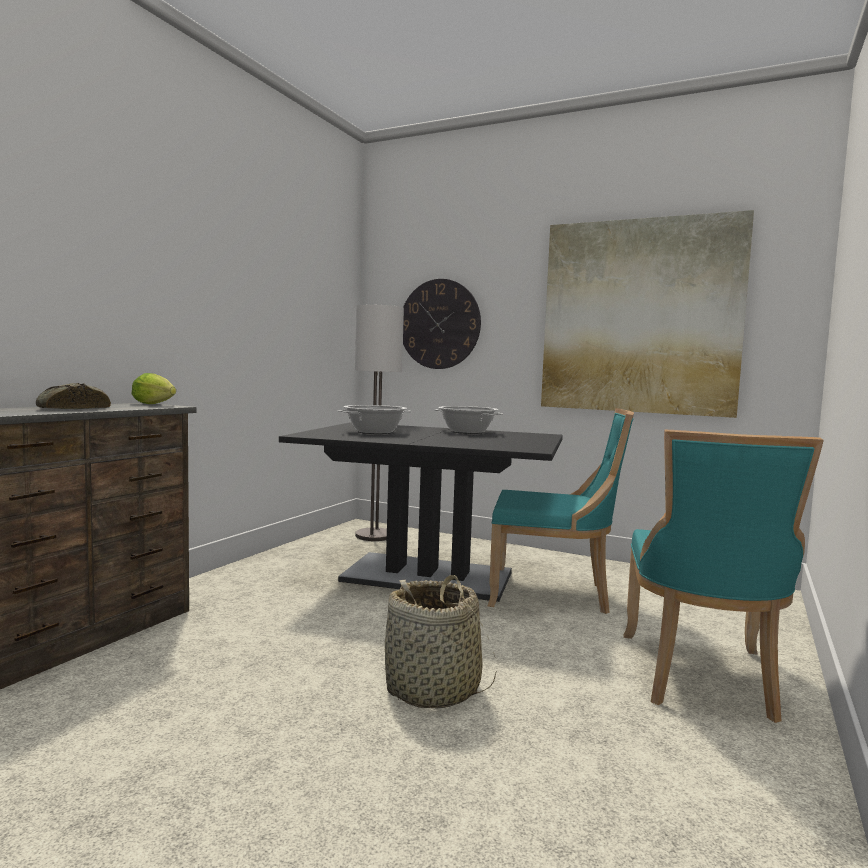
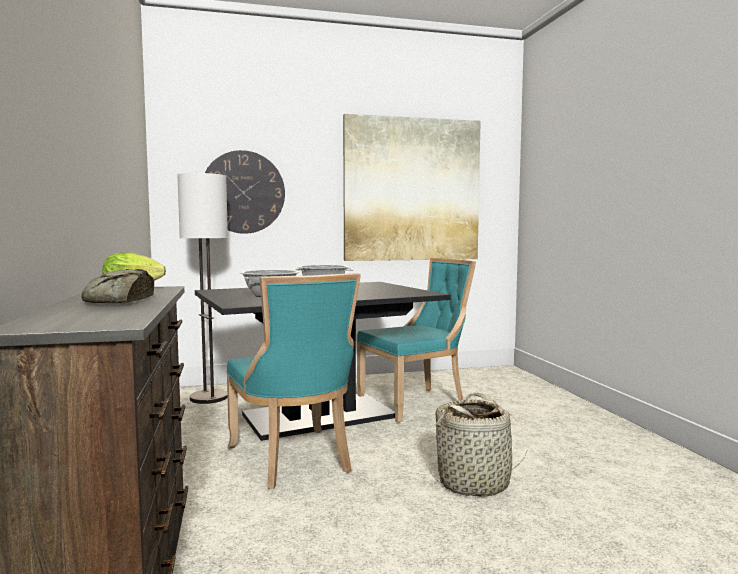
camera: 40 degrees left, 0 degrees up
turquoise chair [623,430,824,723] -> turquoise chair moved to [227,273,361,489]

